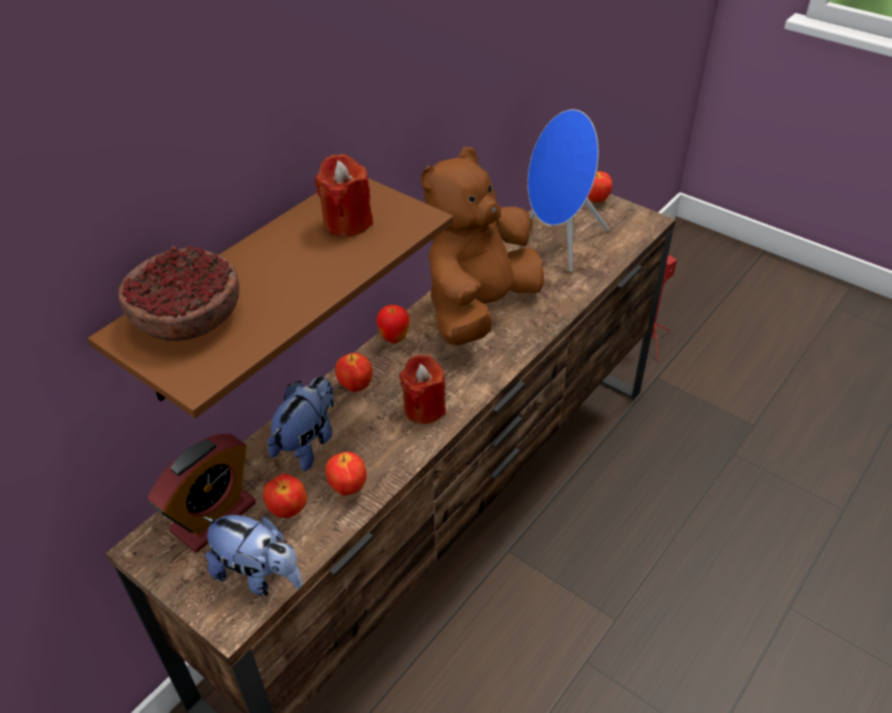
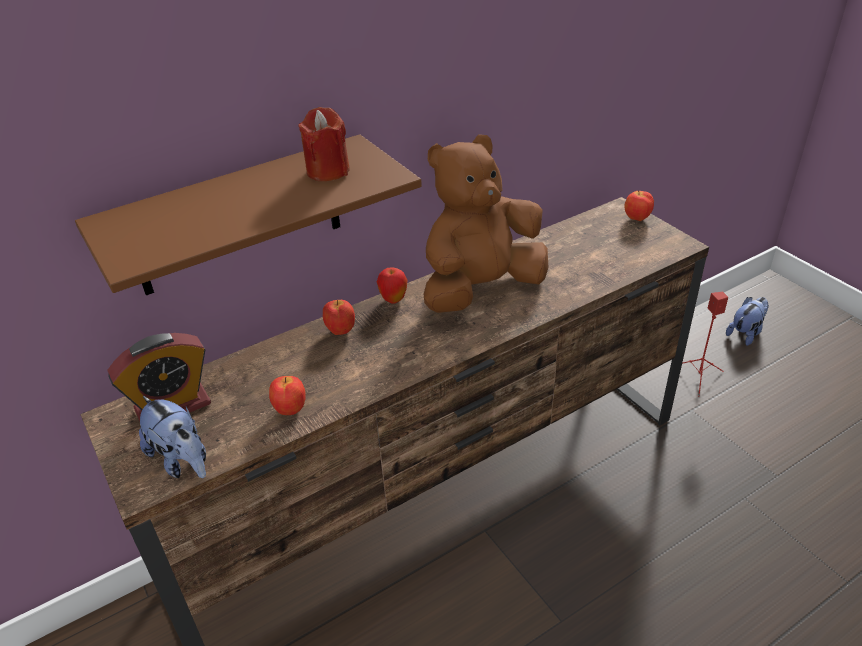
camera: 20 degrees right, 5 degrees down
bowl [118,245,239,341] -> none
apple [263,473,307,518] -> none
plush toy [267,376,334,471] -> plush toy moved to [726,297,769,346]
red candle [400,355,446,424] -> none
blue speaker [528,109,609,272] -> none

